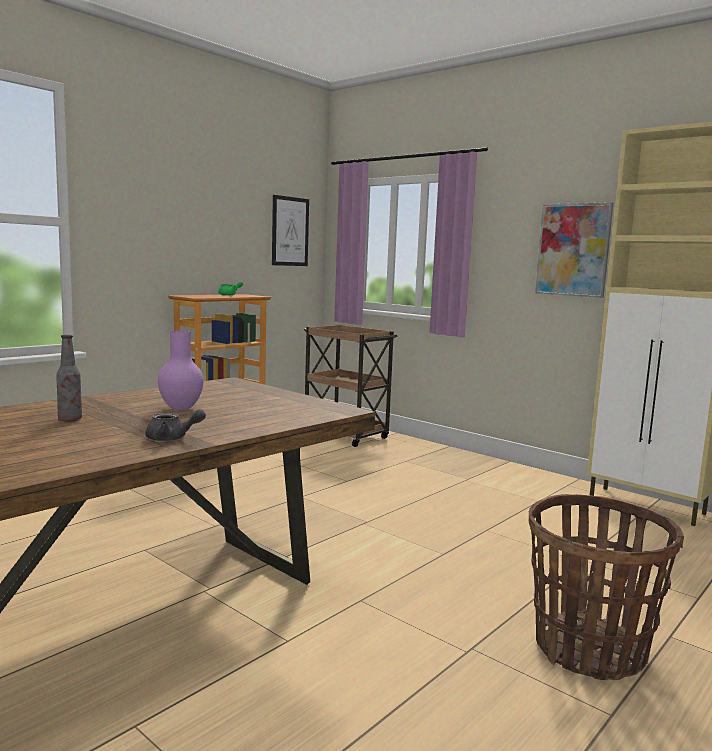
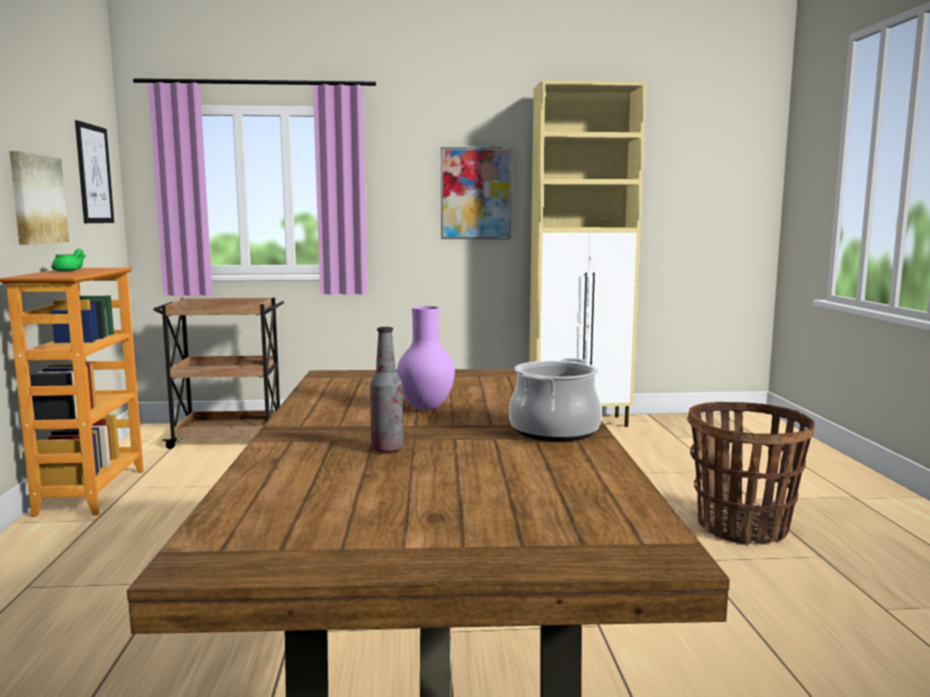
camera: 45 degrees left, 0 degrees up
grey teapot [146,409,206,441] -> cooking pot [509,358,602,442]
none -> picture [10,151,69,245]

